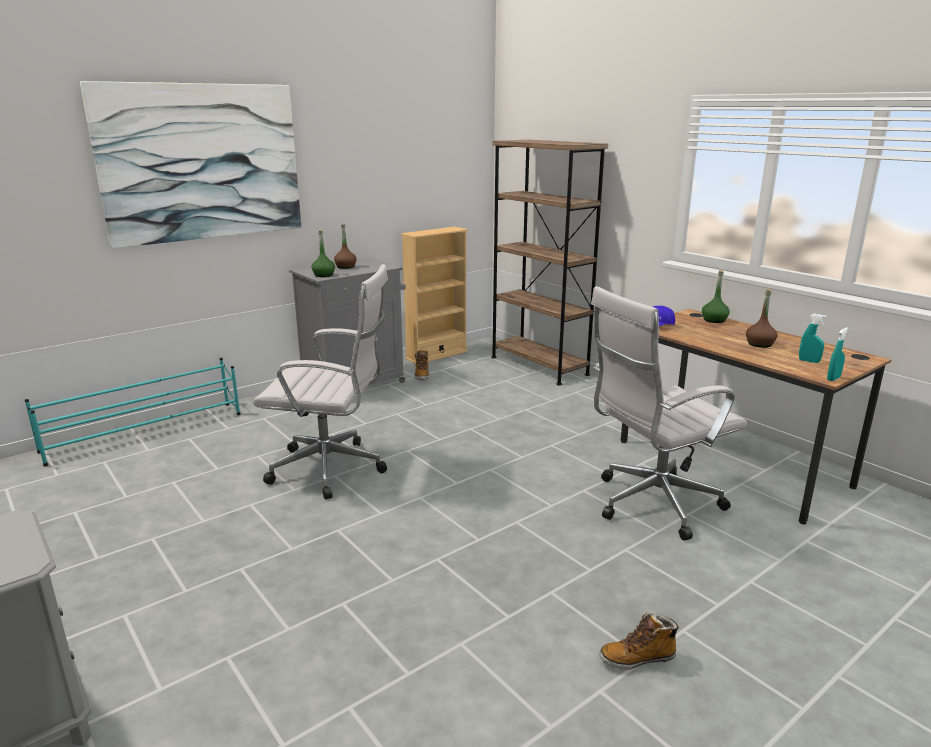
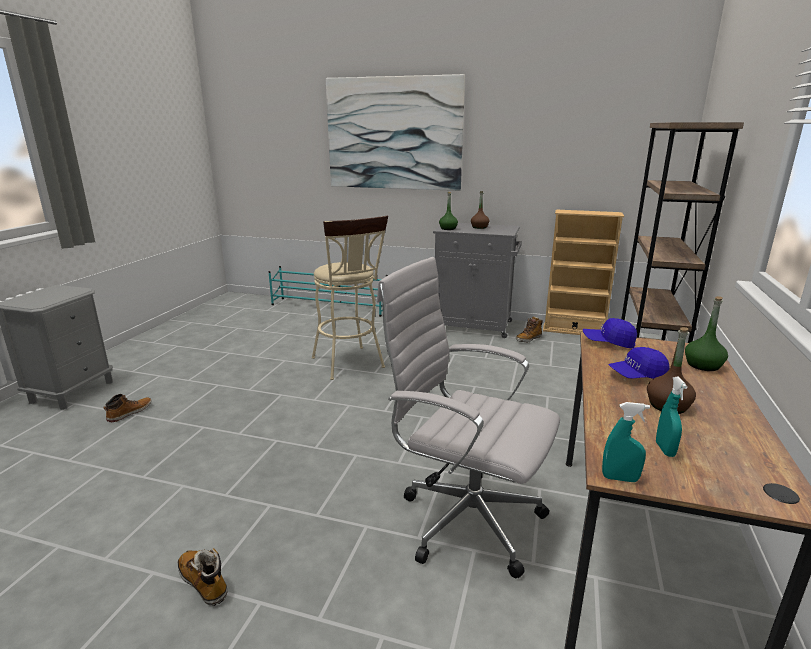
camera: 55 degrees right, 0 degrees up
white office chair [253,264,388,500] -> beige stool [312,216,388,380]
none -> boot [103,394,152,422]
none -> blue cap [609,347,669,379]

